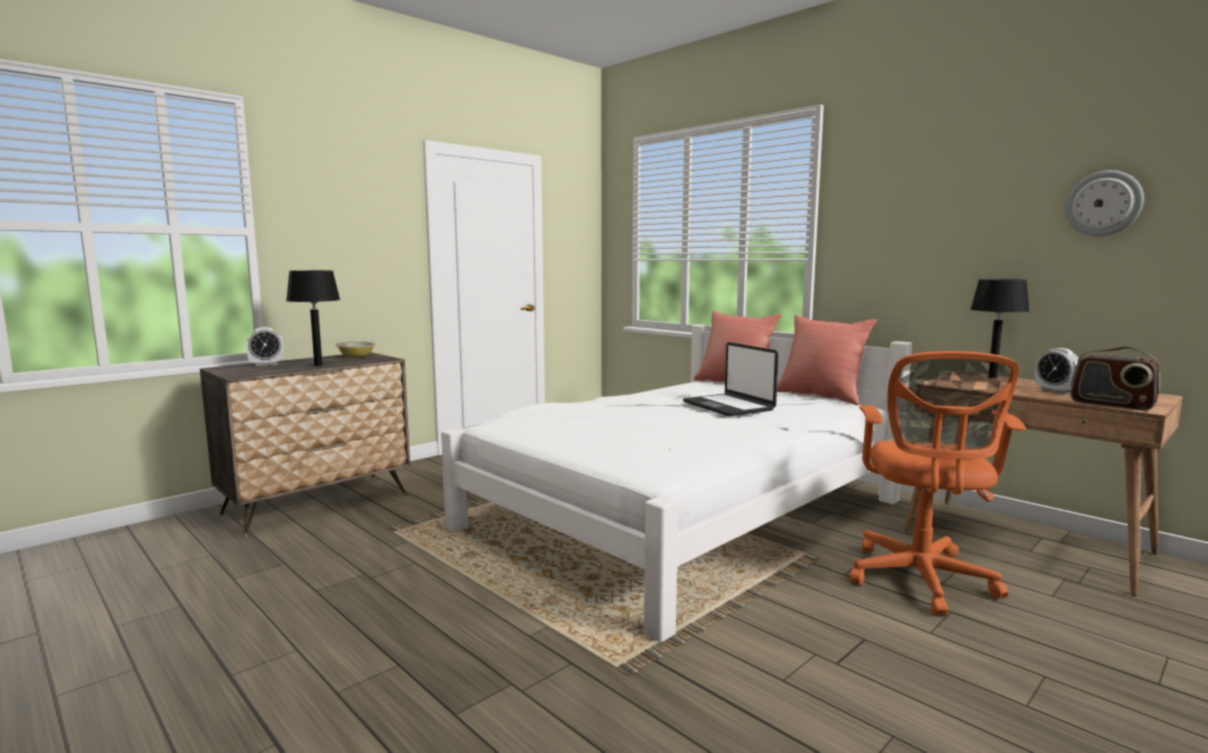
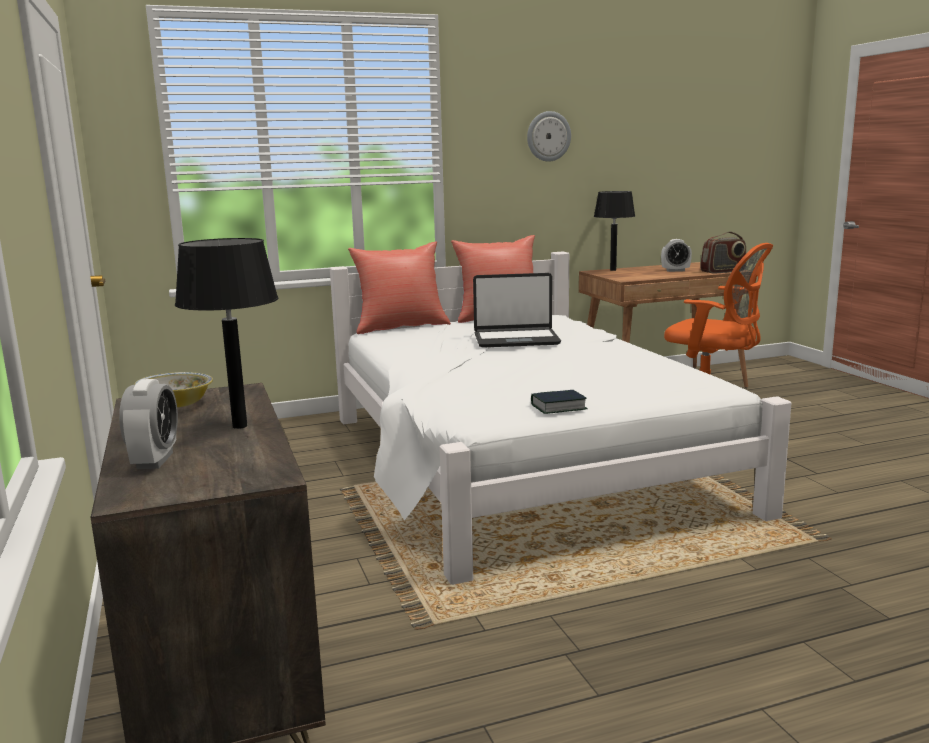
camera: 65 degrees left, 5 degrees up
wall clock [1065,170,1144,236] -> wall clock moved to [527,111,571,162]
none -> book [531,390,587,414]

